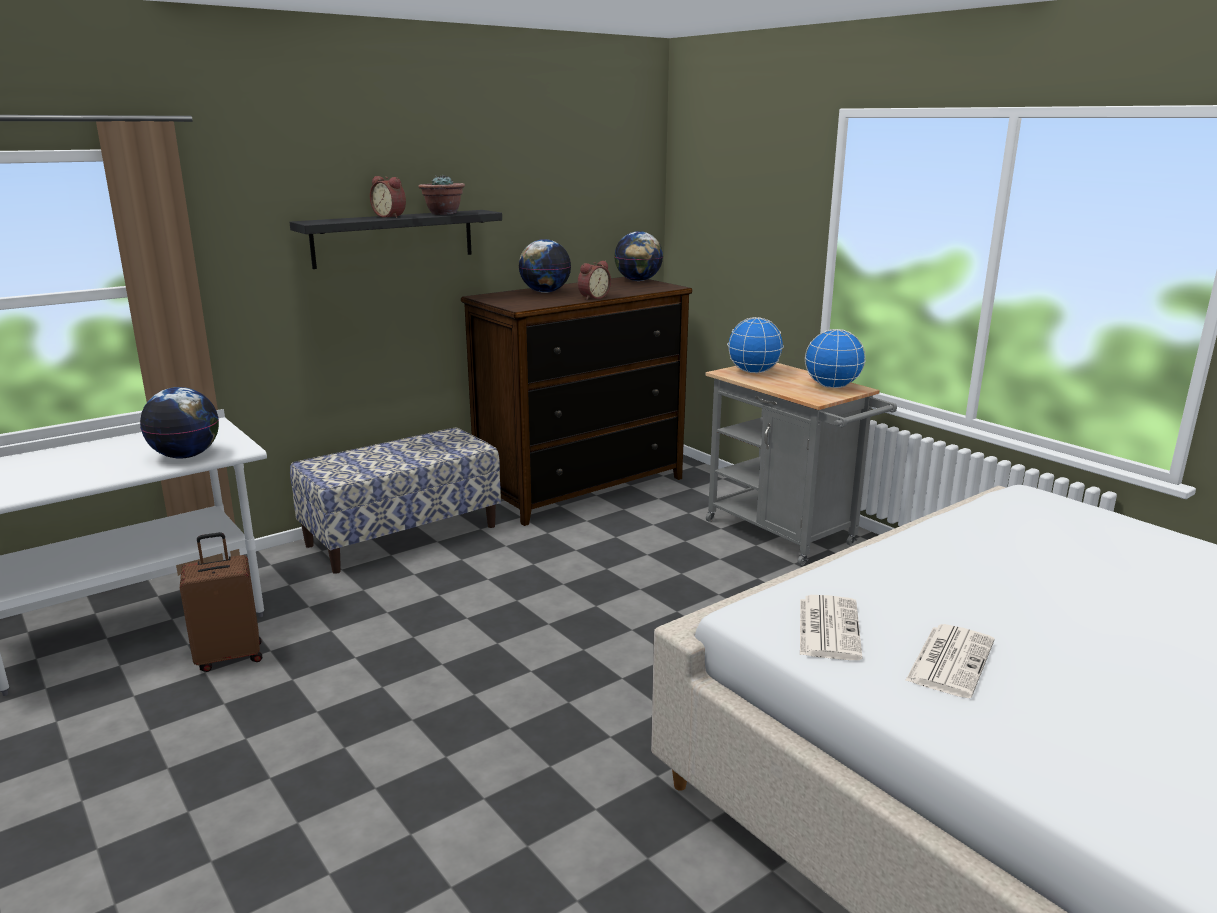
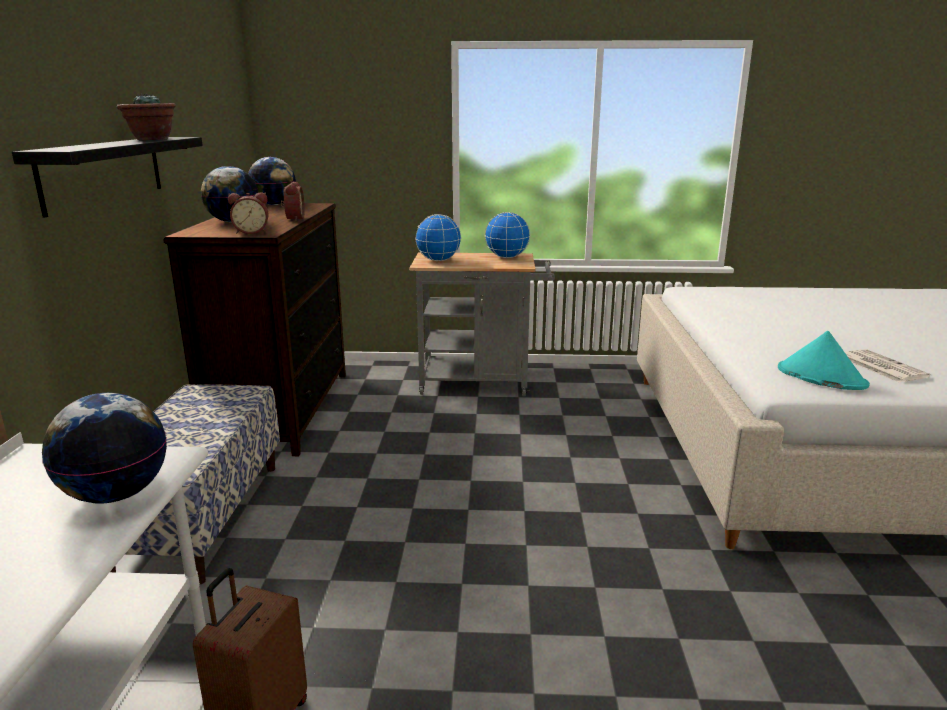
camera: 50 degrees left, 0 degrees up
alarm clock [370,176,406,218] -> alarm clock moved to [228,192,269,234]
newspaper [800,595,862,660] -> turquoise hat [778,331,870,390]

